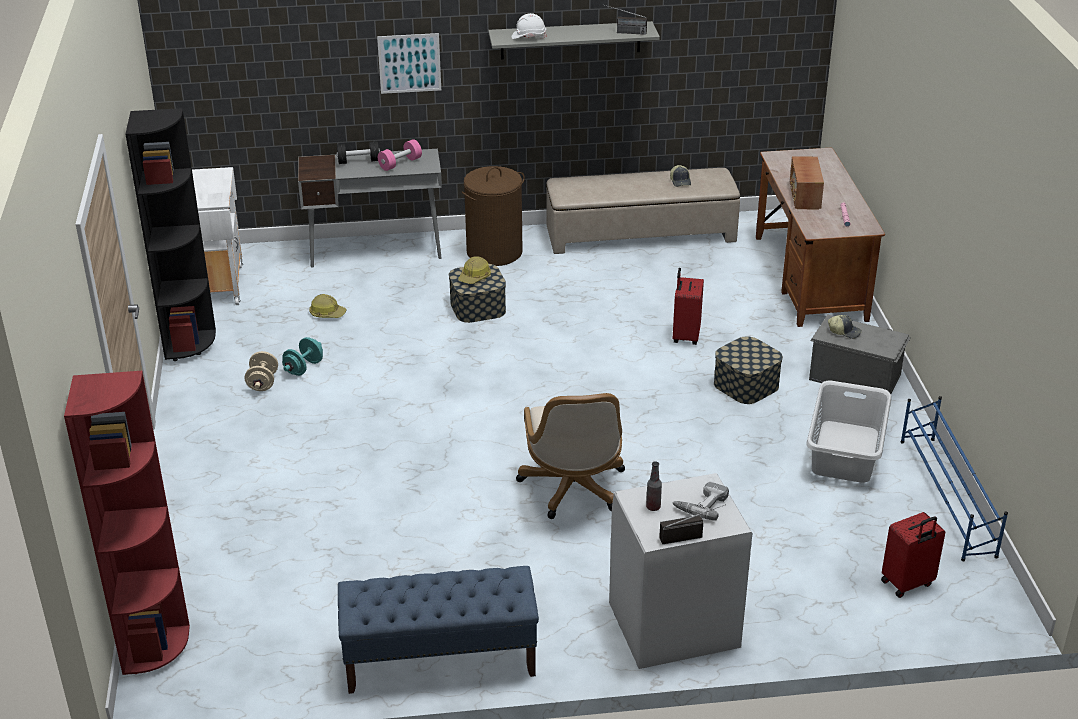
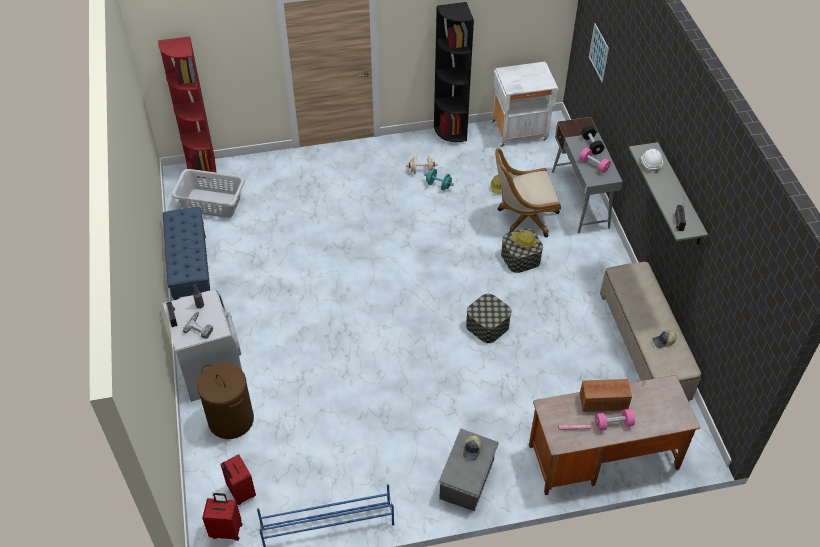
camera: 85 degrees right, 15 degrees up
picture [377,33,441,94] -> picture moved to [589,23,609,82]
brown laundry basket [461,166,525,266] -> brown laundry basket moved to [197,363,254,439]
office chair [516,393,625,519] -> office chair moved to [495,149,561,237]
red suitcase [672,268,704,345] -> red suitcase moved to [202,493,242,541]
storage box [714,336,783,404] -> storage box moved to [466,294,512,343]
grey laundry basket [806,381,891,483] -> grey laundry basket moved to [172,169,245,218]
none -> pink dumbbell [595,409,635,431]

